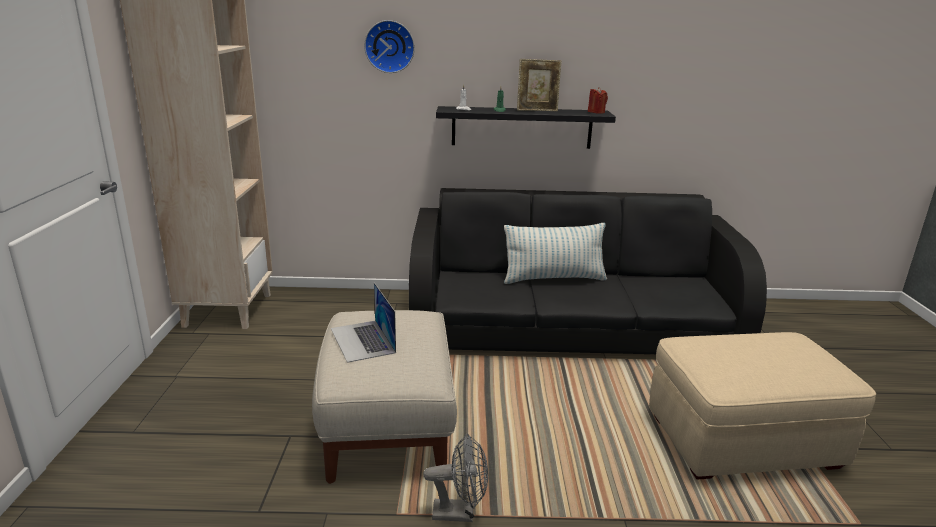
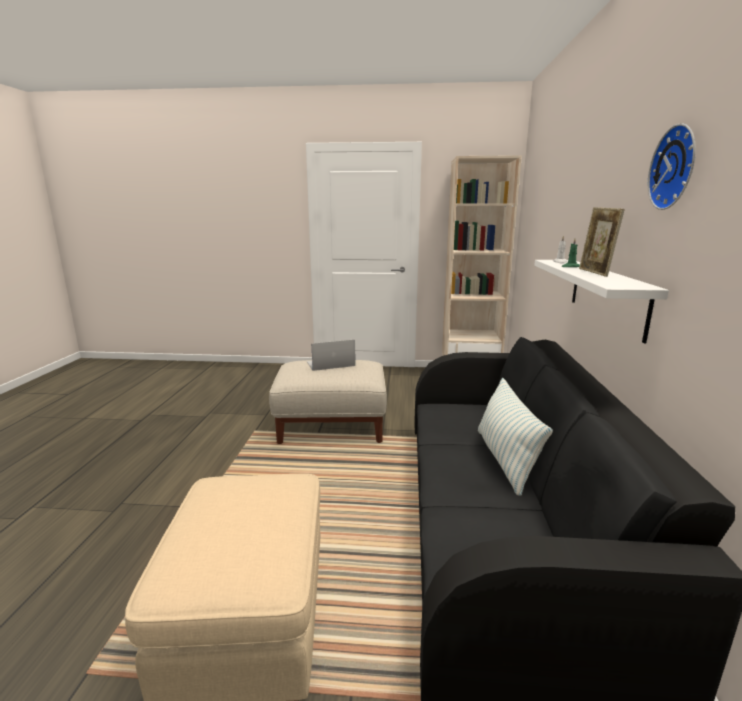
camera: 95 degrees right, 5 degrees down
wall clock [364,20,415,73] -> wall clock moved to [648,123,696,210]
grey fan [423,434,488,522] -> none
black shelf [436,106,616,149] -> white shelf [534,260,669,344]
red candle [588,87,608,114] -> none

